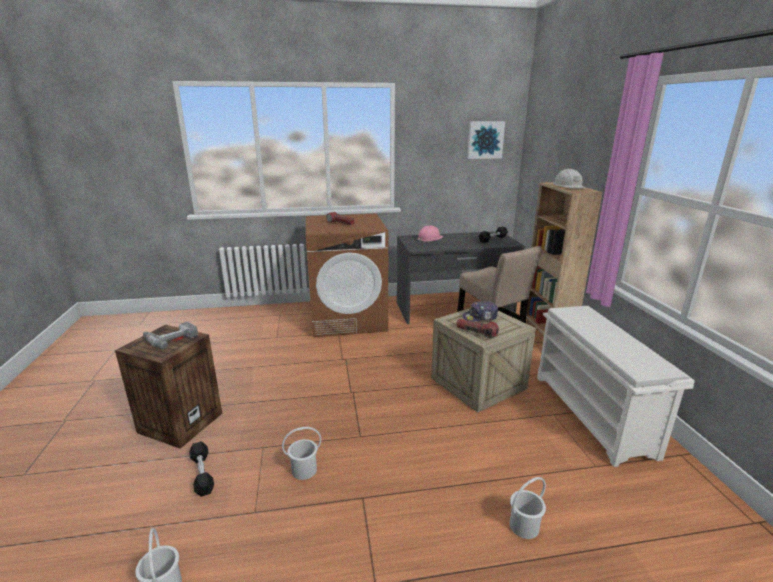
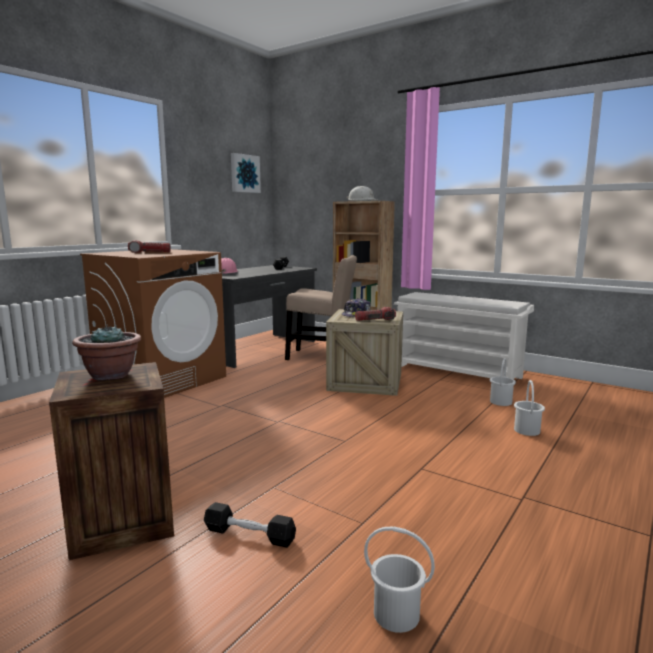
camera: 45 degrees left, 10 degrees down
power drill [143,322,198,349] -> potted plant [72,324,141,380]
white bucket [282,427,321,480] -> white bucket moved to [490,358,516,406]

